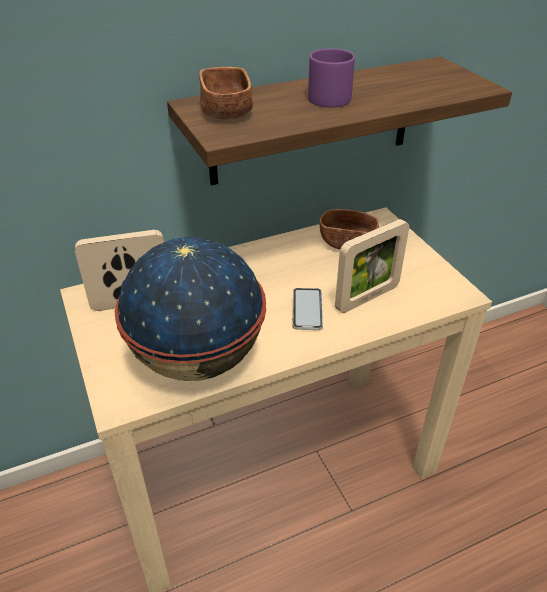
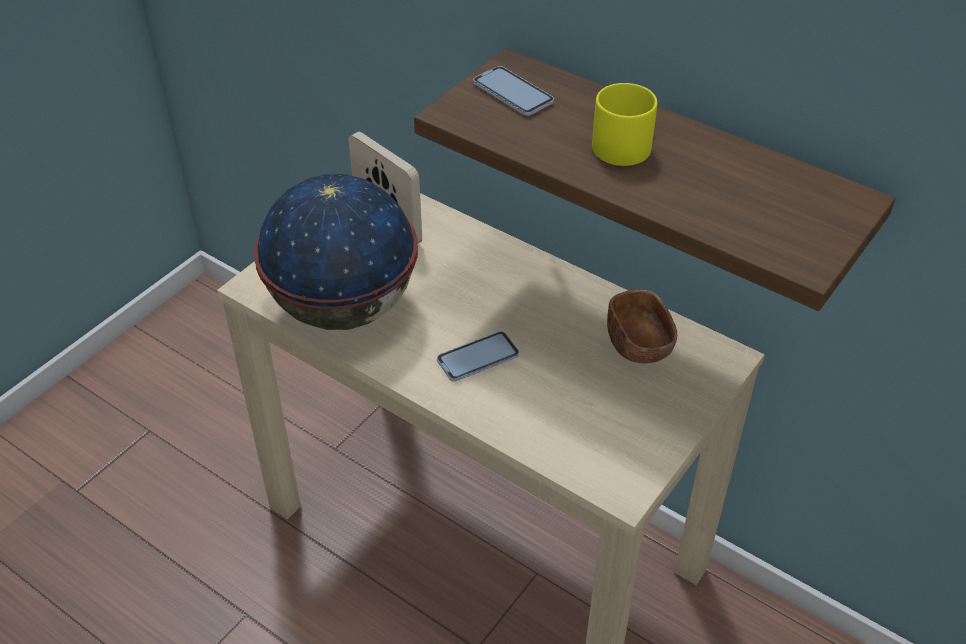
camera: 60 degrees right, 5 degrees up
brown bowl [199,67,253,119] -> phone [473,66,554,116]
purple mug [308,49,355,108] -> yellow mug [592,83,657,166]
picture frame [335,219,409,313] -> none

